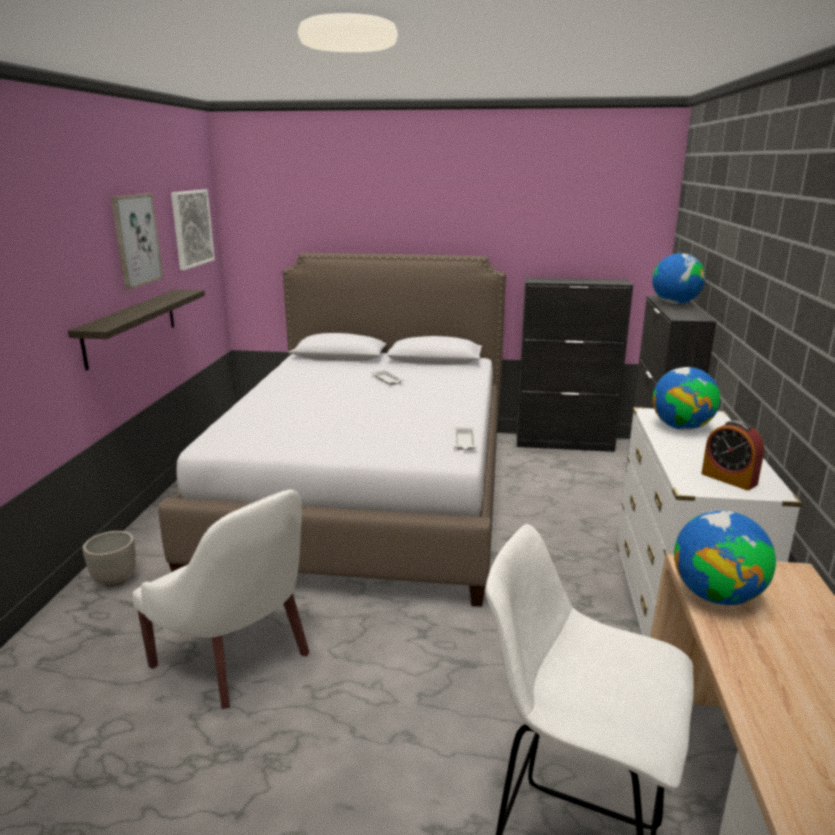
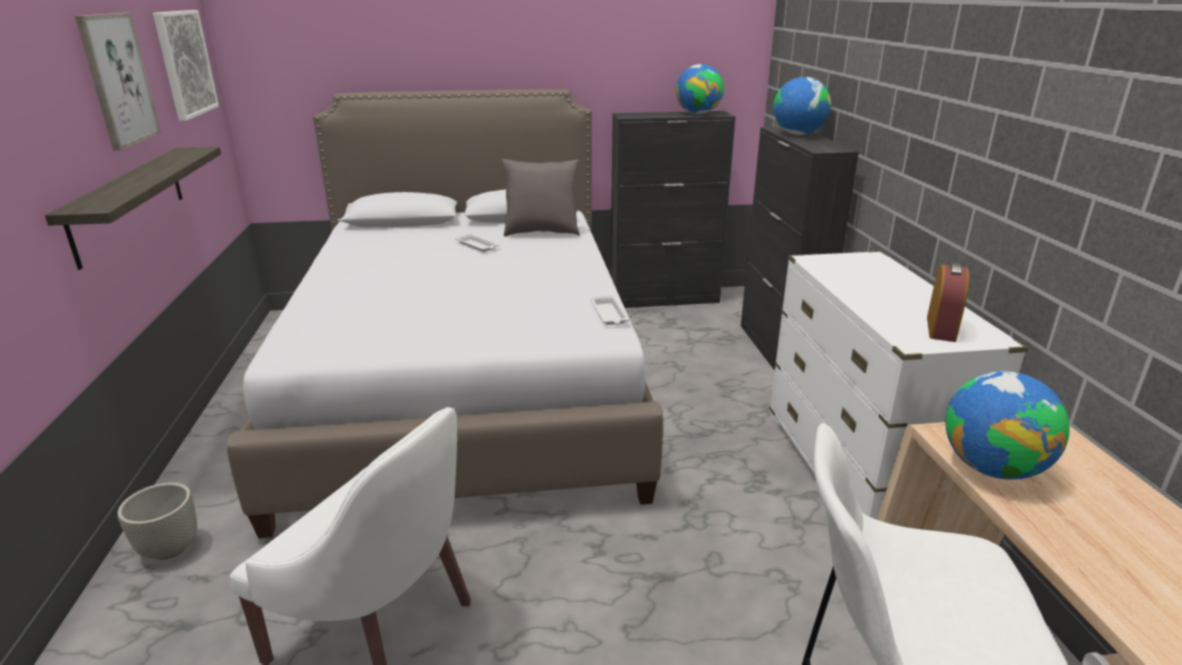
camera: 15 degrees left, 5 degrees up
globe [653,367,720,430] -> globe moved to [676,64,724,114]
alarm clock [701,420,764,490] -> alarm clock turned 105 degrees counterclockwise [927,263,969,342]
none -> grey pillow [501,159,580,236]

